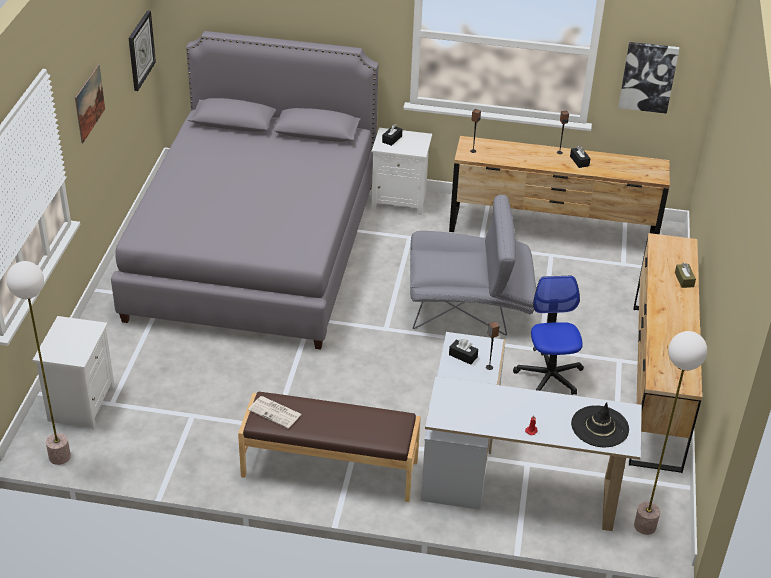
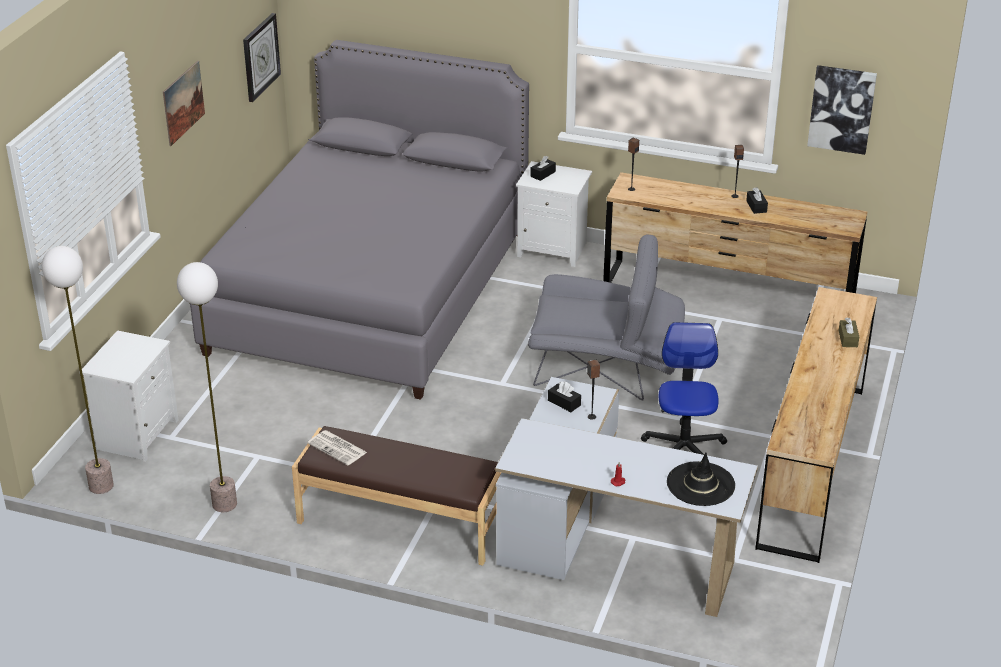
camera: 10 degrees right, 5 degrees down
floor lamp [634,331,707,535] -> floor lamp moved to [177,262,237,512]

